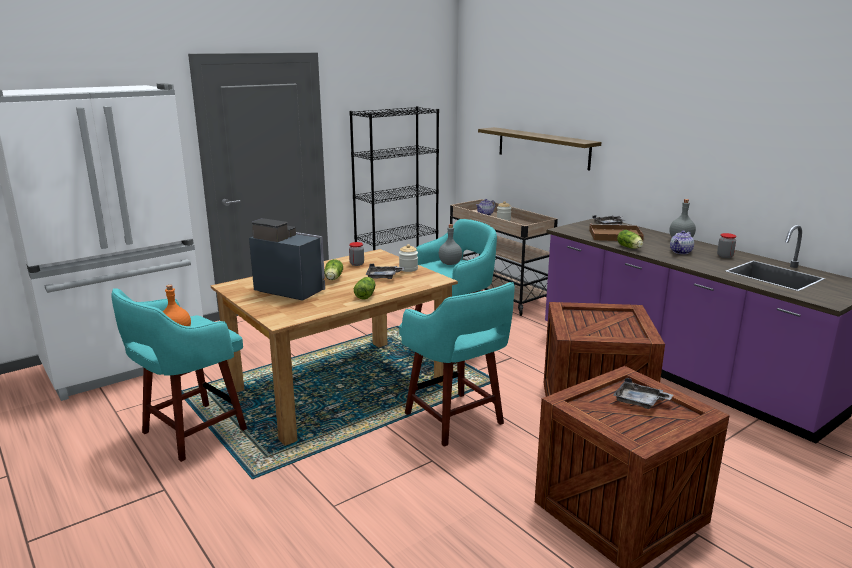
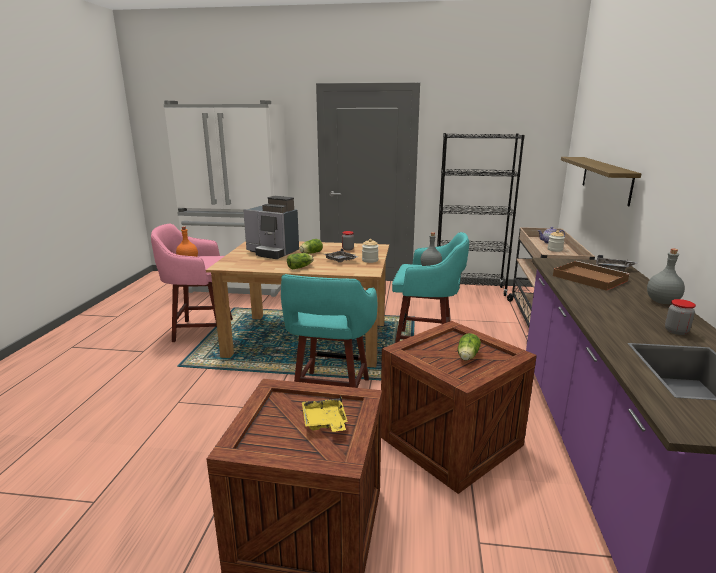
camera: 45 degrees right, 0 degrees up
turquoise stool [111,288,247,462] -> pink stool [151,224,233,342]
coffee machine [249,218,325,301] -> coffee machine turned 135 degrees clockwise [243,196,299,259]
grey tray [613,378,673,409] -> yellow tray [302,396,348,432]
lettuce [617,230,643,249] -> lettuce moved to [458,333,481,361]
teapot [670,231,694,254] -> none

